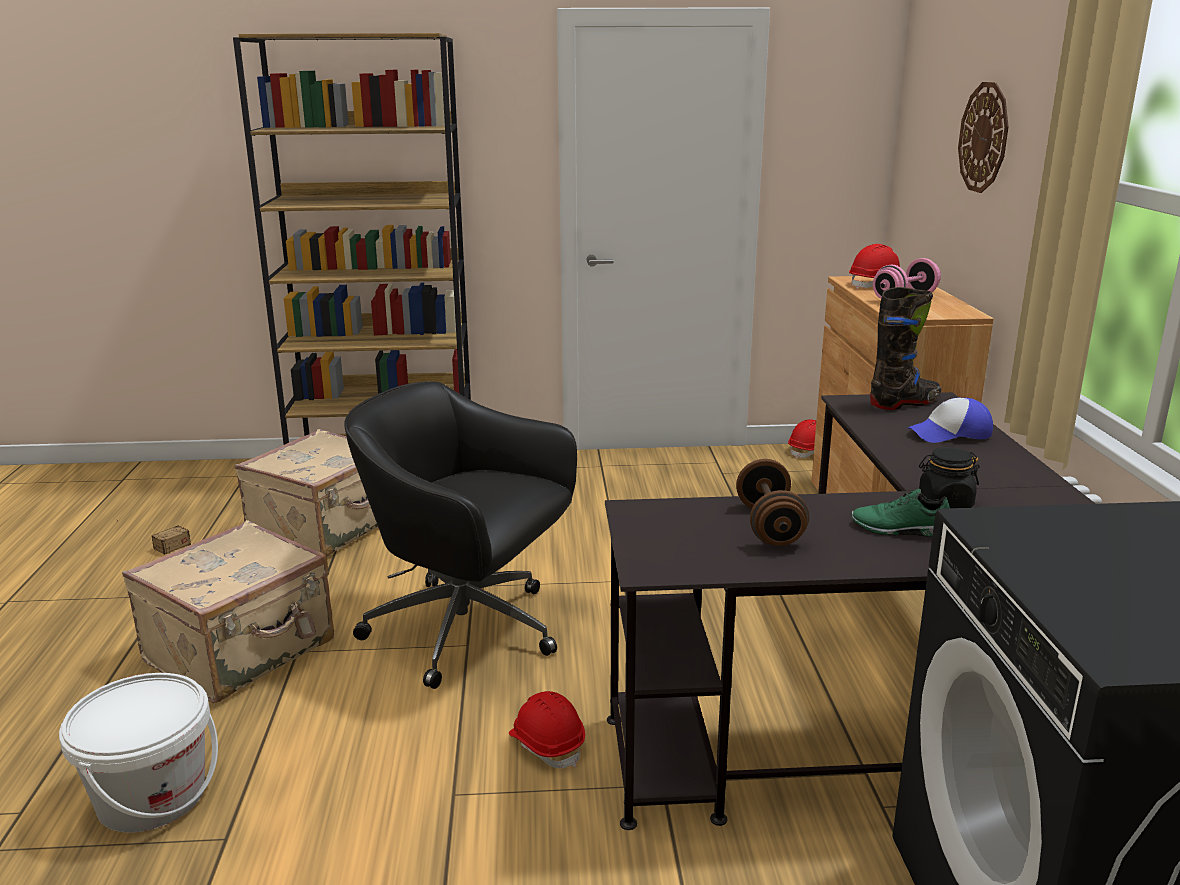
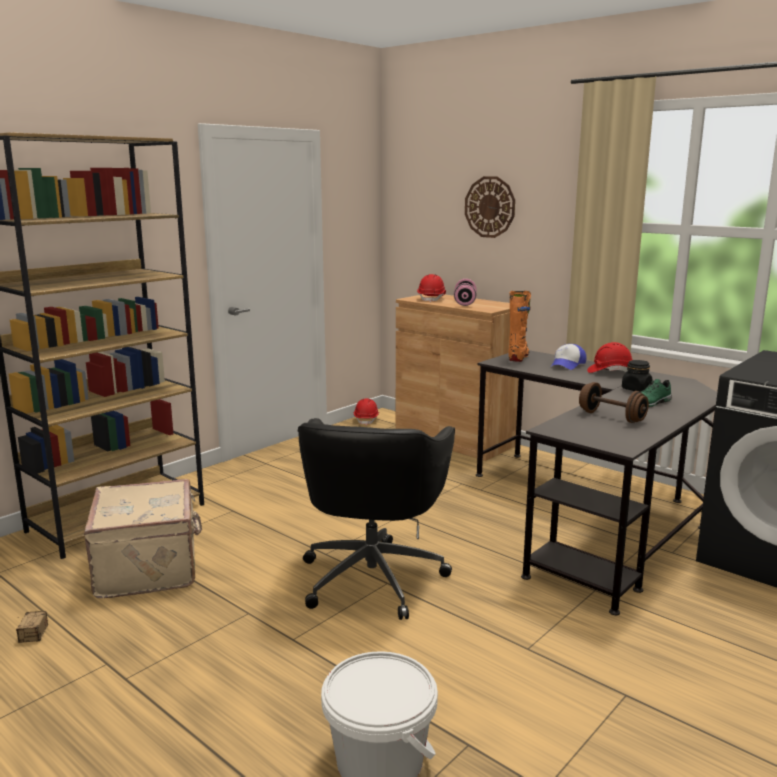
camera: 45 degrees left, 5 degrees down
beige suitcase [122,520,334,703] -> none
black office chair [344,381,577,689] -> black office chair turned 60 degrees counterclockwise [298,418,455,620]
red hard hat [509,691,585,768] -> red hard hat moved to [587,342,633,373]
black boot [870,287,942,410] -> orange boot [508,291,531,362]

